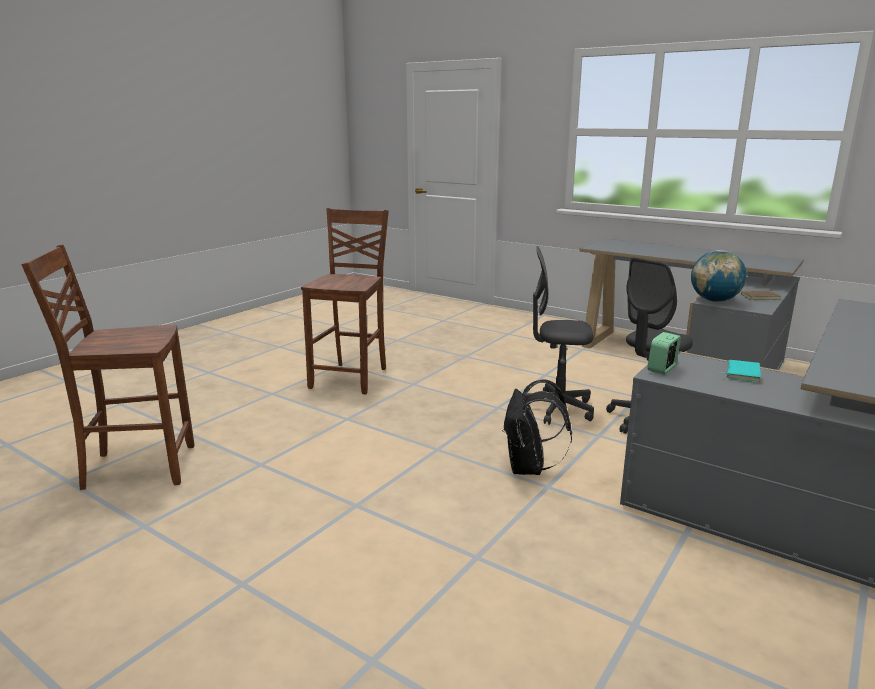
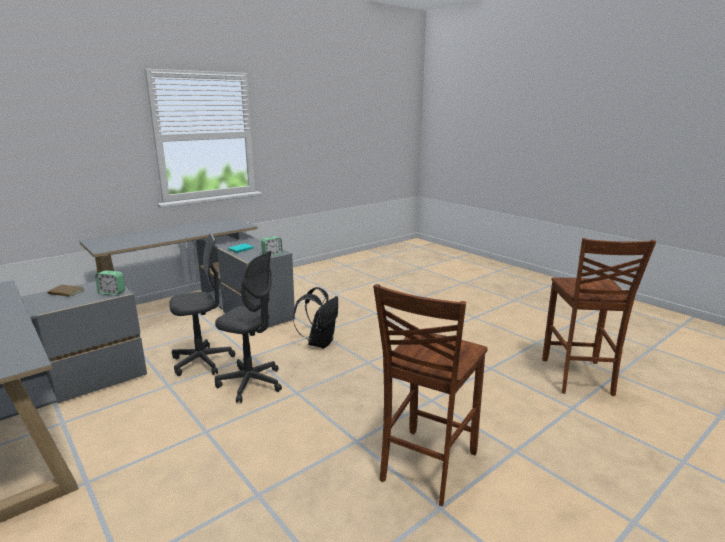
camera: 165 degrees left, 0 degrees up
brown chair [21,245,194,490] -> brown chair turned 90 degrees clockwise [542,238,656,396]
globe [691,250,746,302] -> alarm clock [95,270,125,295]

